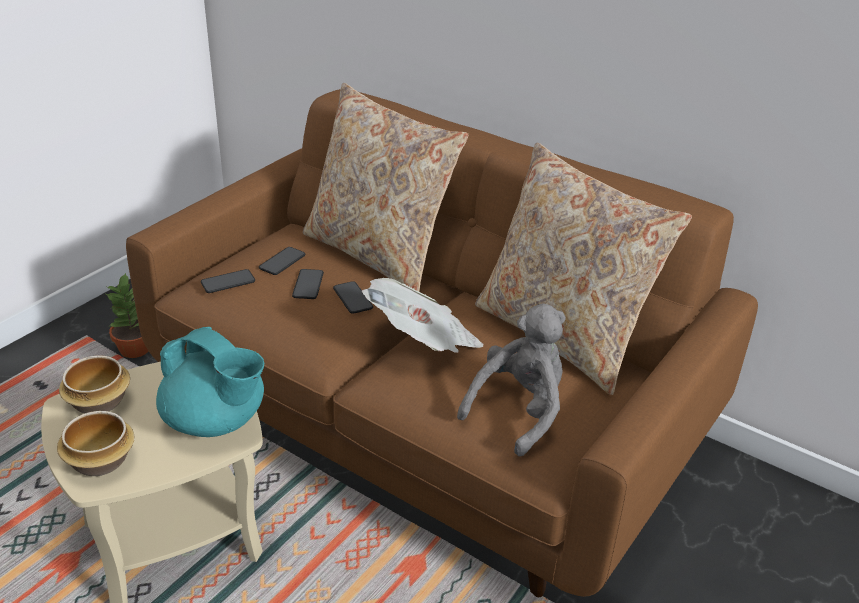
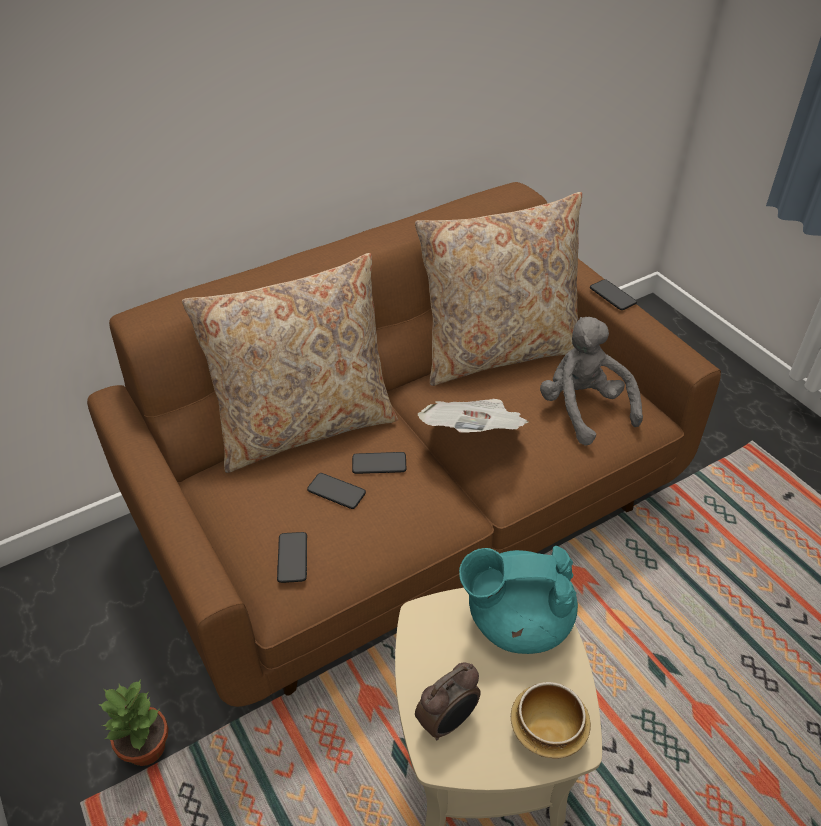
camera: 65 degrees left, 10 degrees up
bowl [59,355,130,414] -> alarm clock [415,662,481,740]
turquoise teapot [156,327,264,437] -> turquoise teapot turned 150 degrees counterclockwise [459,546,578,654]
phone [259,247,306,275] -> phone moved to [590,279,637,310]

